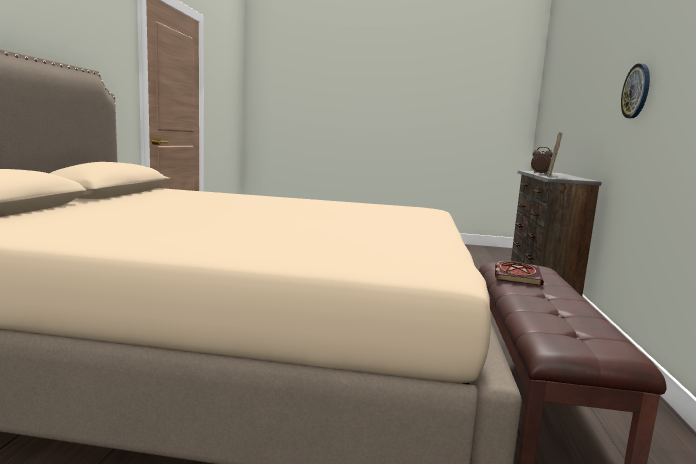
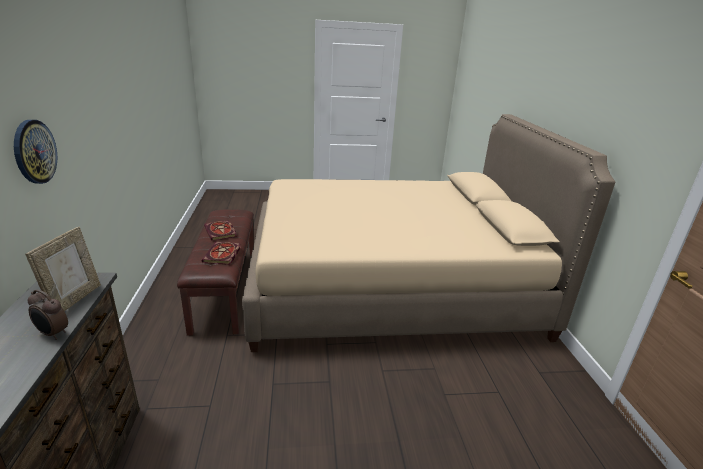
camera: 165 degrees right, 15 degrees up
none -> book [204,220,237,241]

